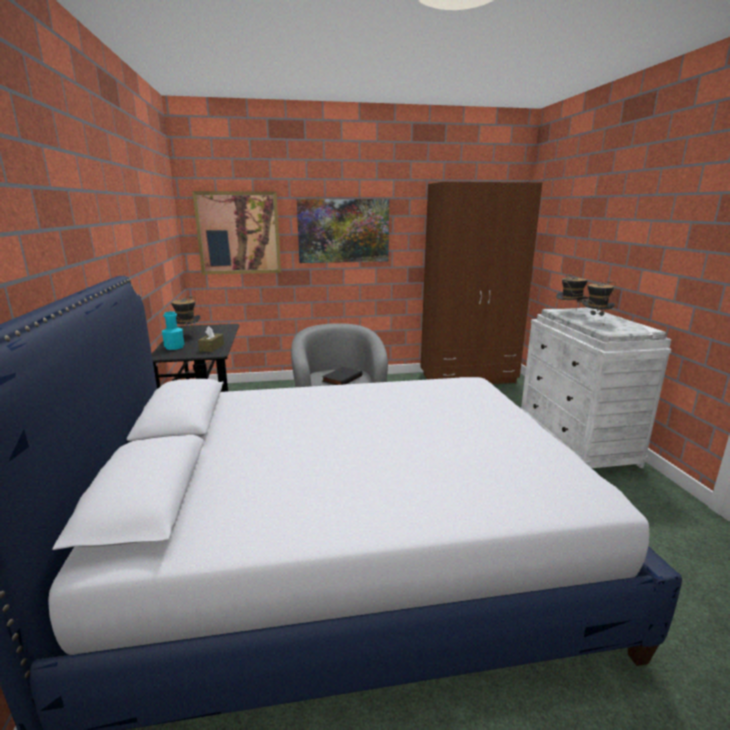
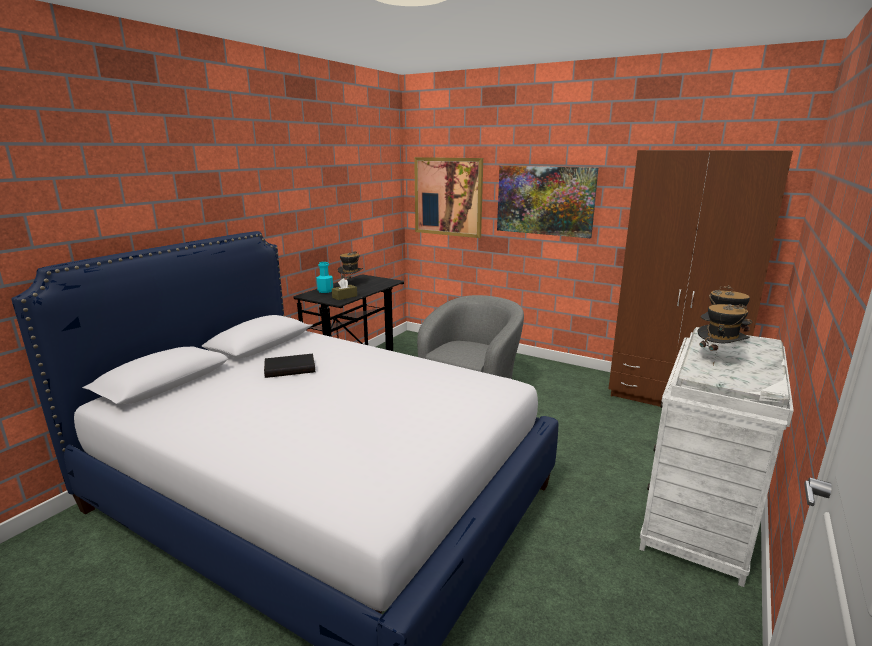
camera: 40 degrees right, 0 degrees up
black book [322,367,362,385] -> black book moved to [264,354,315,378]

